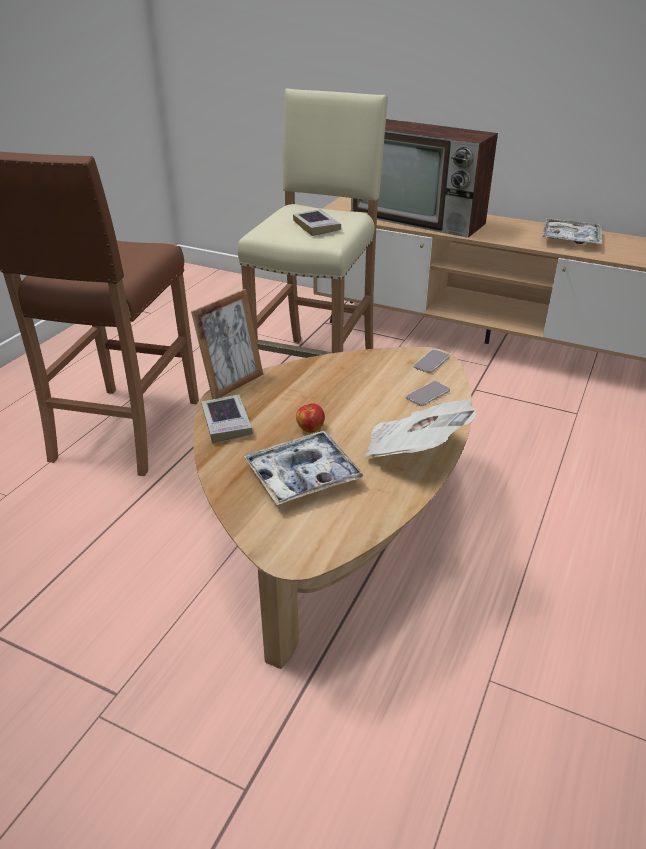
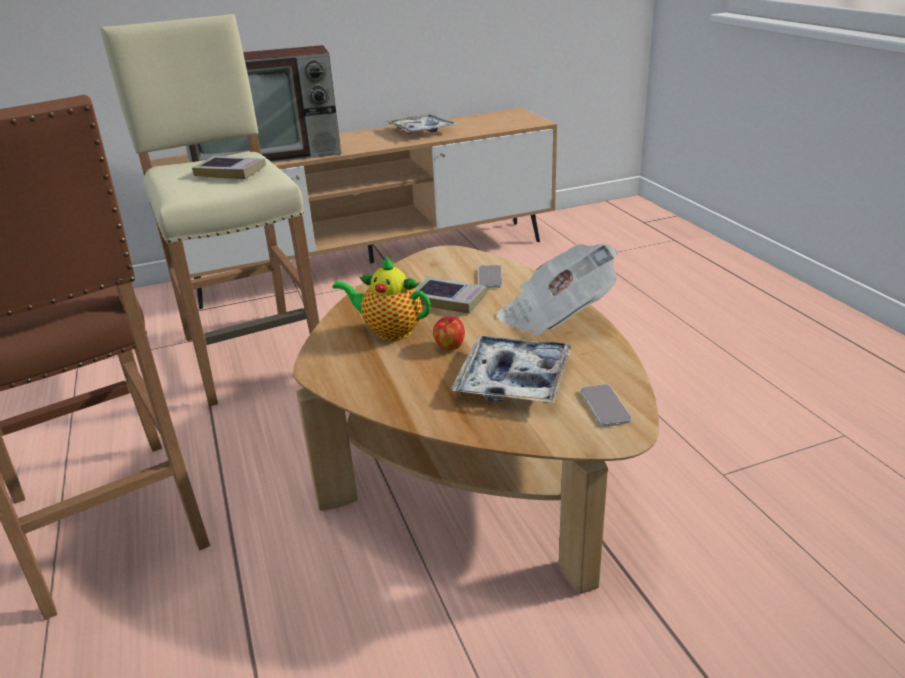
camera: 45 degrees left, 5 degrees down
picture frame [191,289,263,399] -> none
book [201,395,253,443] -> book moved to [415,276,487,314]
phone [414,349,450,373] -> phone moved to [580,384,632,427]
none -> teapot [332,256,431,341]

